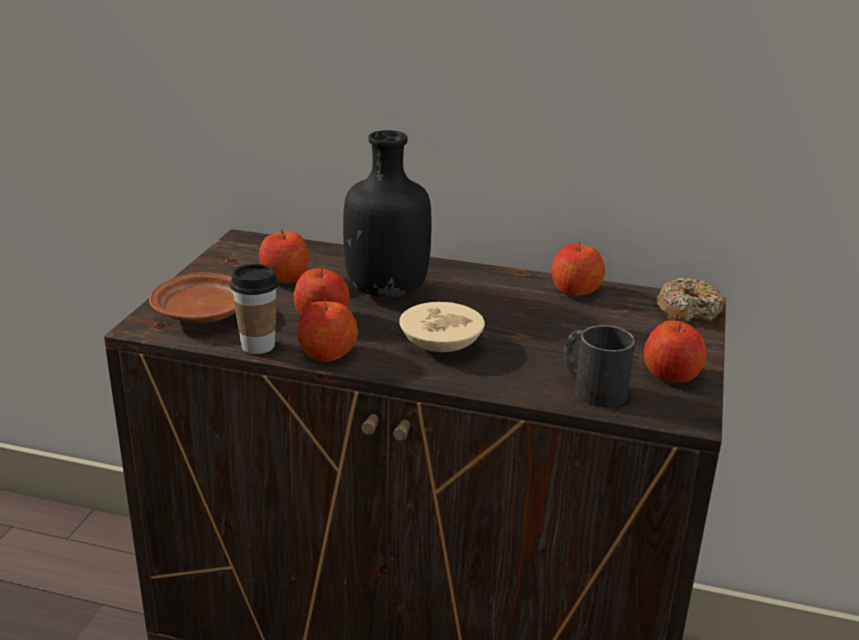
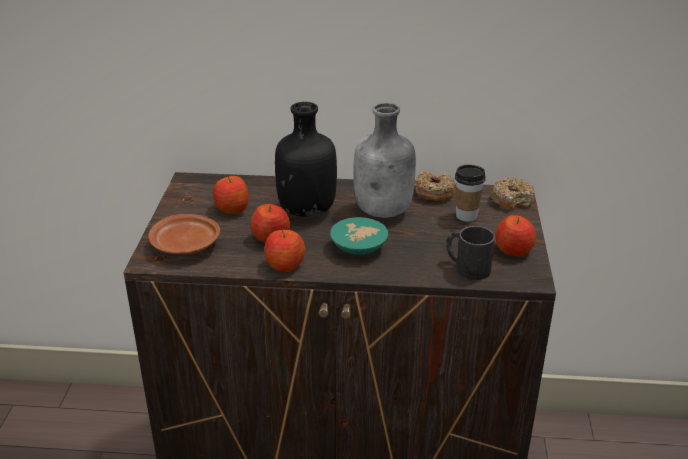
camera: 10 degrees left, 5 degrees up
cup [230,264,279,354] -> cup moved to [455,165,486,222]
beige bowl [399,302,485,352] -> turquoise bowl [330,217,388,255]
apple [551,241,605,296] -> donut [414,171,455,202]
none -> grey bottle [353,103,416,218]

